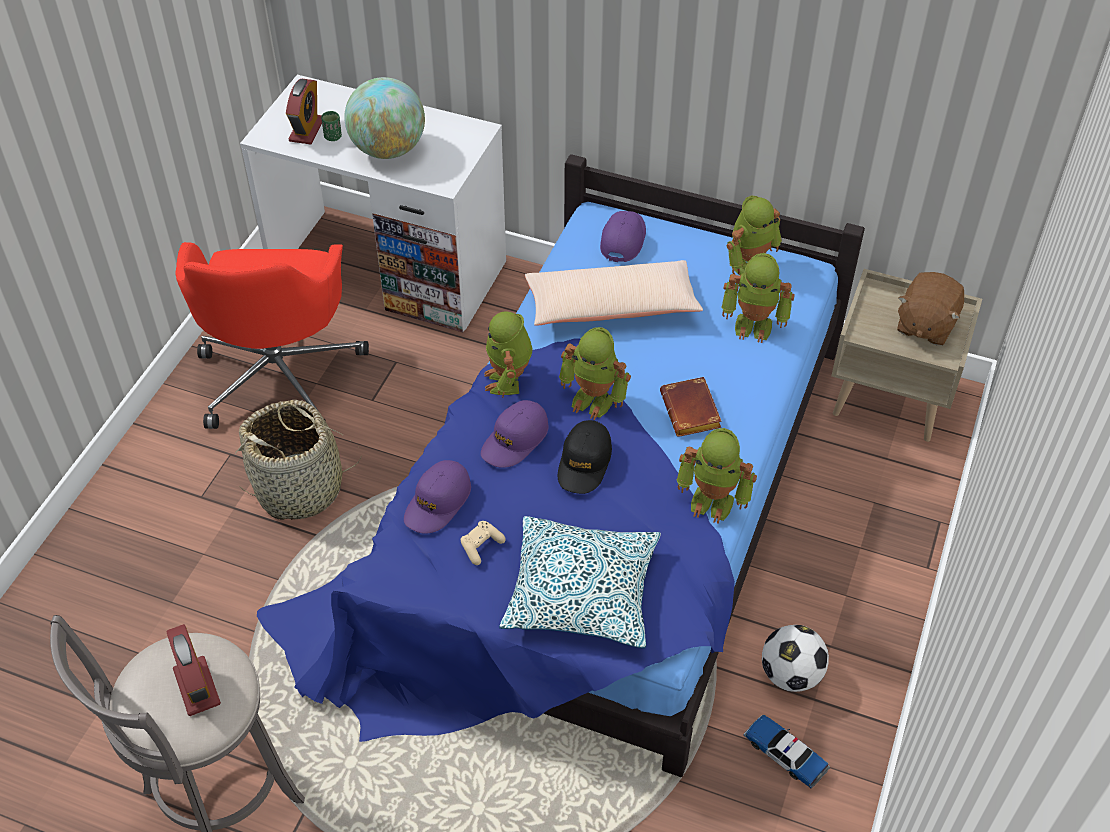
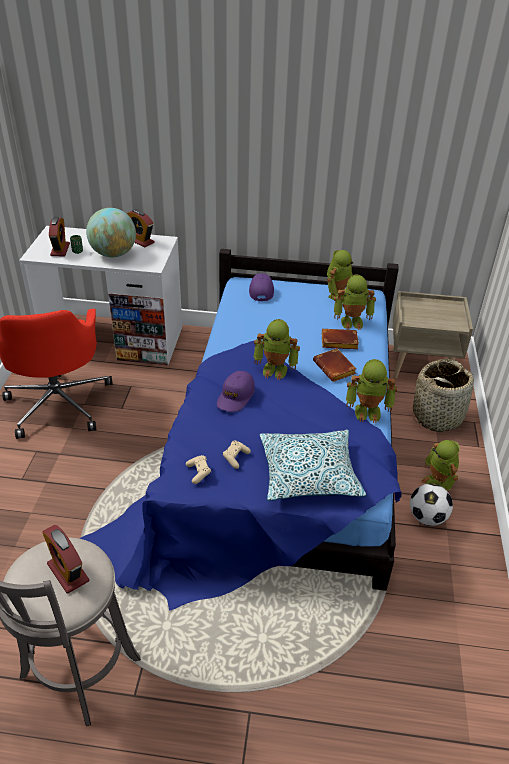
camera: 15 degrees left, 10 degrees down
basket [234,400,362,520] -> basket moved to [413,359,474,432]
purple cap [404,460,471,534] -> none
toy robot [484,311,532,398] -> toy robot moved to [421,440,460,492]
beige pillow [525,260,703,326] -> none
black cap [558,420,612,494] -> none
toy car [743,715,830,788] -> none
brown plush toy [897,272,964,346] -> none
none -> alarm clock [126,209,155,248]
none -> beige game controller [186,455,211,484]
none -> brown book [322,329,359,349]

